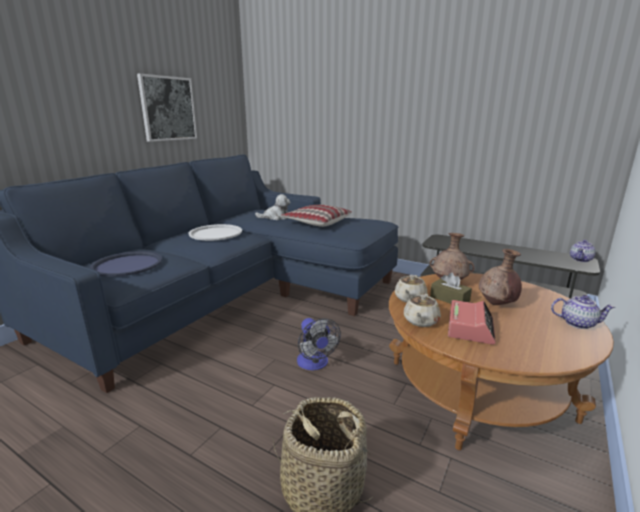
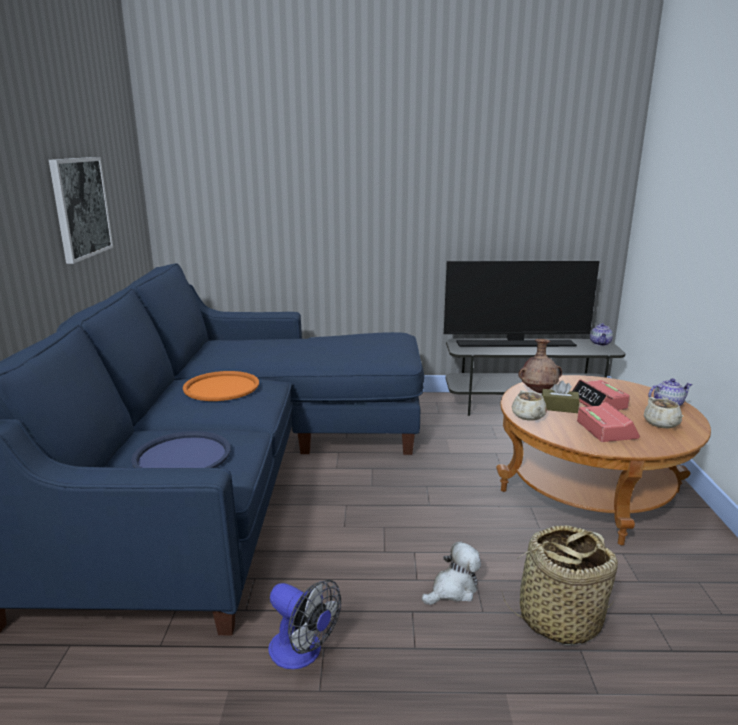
camera: 30 degrees left, 0 degrees up
white tray [189,224,242,241] -> orange tray [183,371,259,401]
plush toy [255,194,291,220] -> plush toy moved to [422,541,481,605]
pillow [281,205,352,227] -> none
fan [297,318,341,370] -> fan moved to [268,580,341,669]
beige teapot [404,294,441,327] -> beige teapot moved to [644,397,683,428]
brown vase [479,249,522,305] -> alarm clock [572,379,630,410]
none -> television [444,261,599,347]

